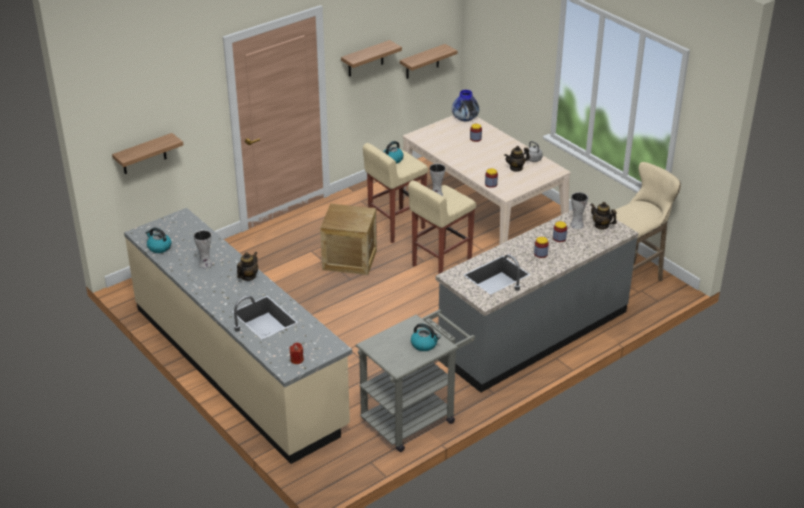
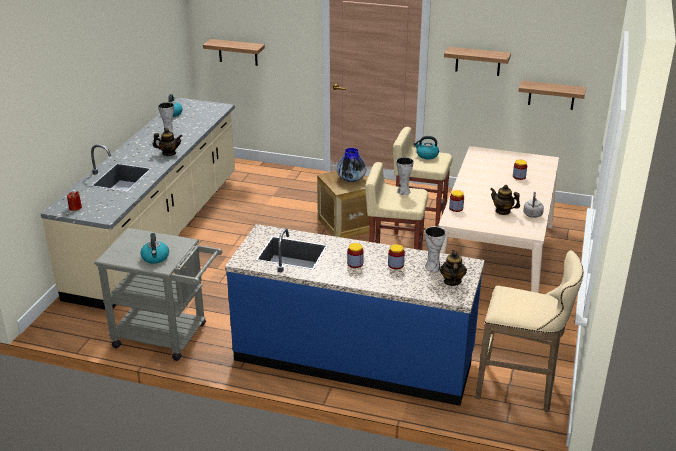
camera: 55 degrees right, 5 degrees down
grey counter [436,202,639,393] -> blue counter [225,224,485,406]
vase [452,90,479,121] -> vase moved to [337,148,366,182]

